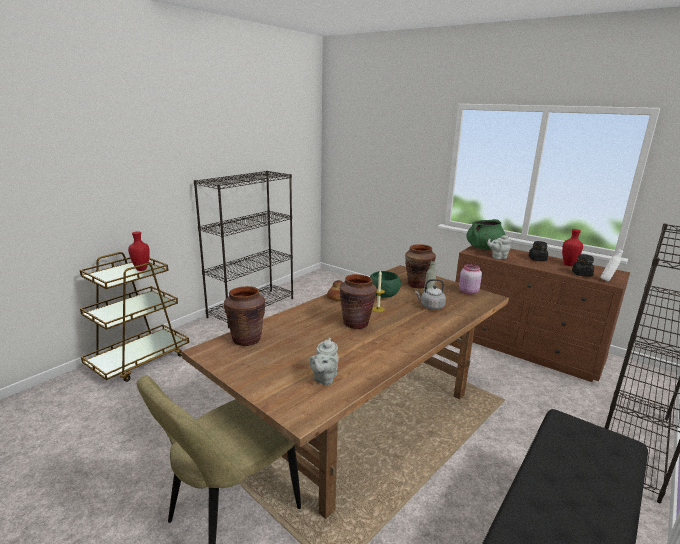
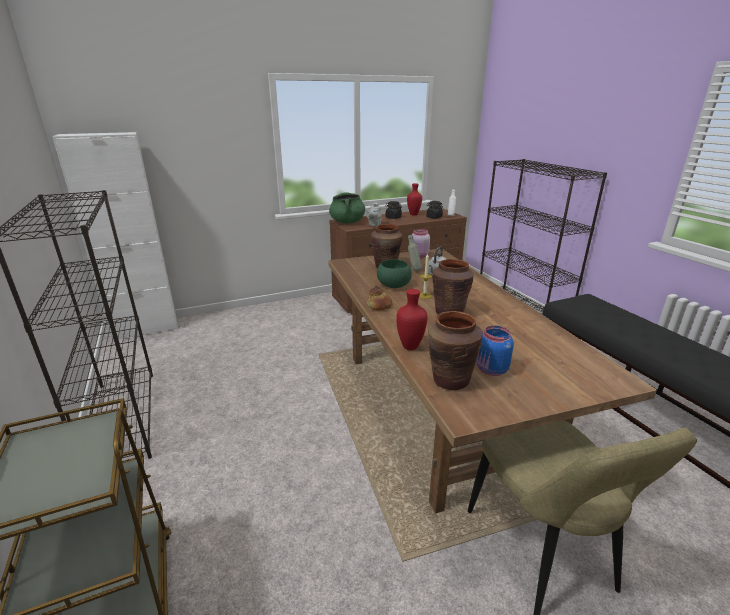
camera: 60 degrees left, 5 degrees up
red vase [128,232,150,271] -> red vase moved to [396,289,428,350]
grey teapot [309,338,339,385] -> none
none -> white cabinet [52,132,178,341]
none -> blue jar [476,326,514,376]

